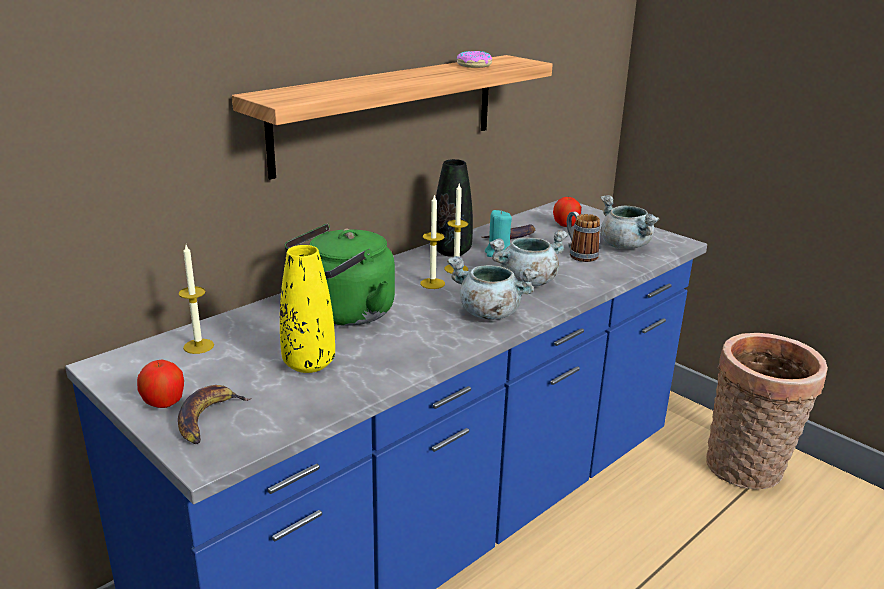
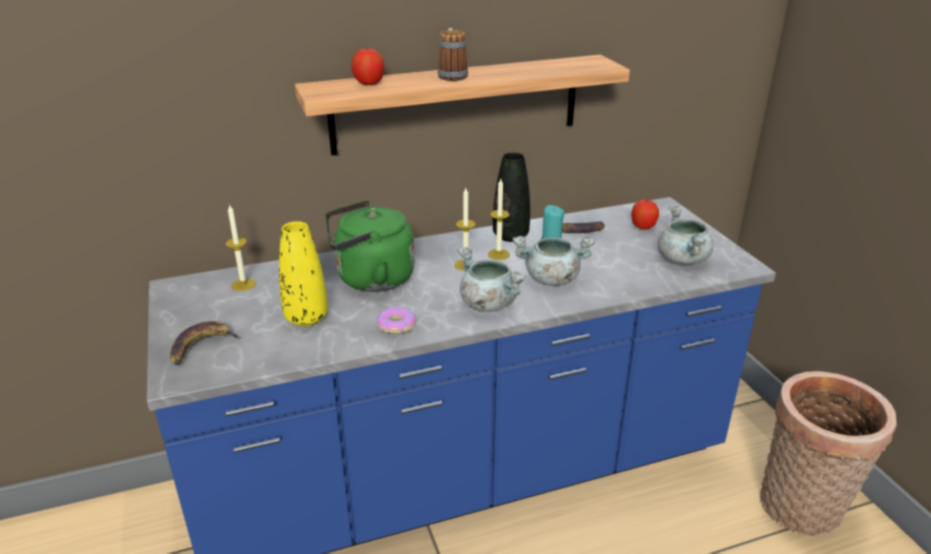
camera: 25 degrees right, 5 degrees up
apple [137,360,184,408] -> apple moved to [351,48,384,85]
donut [457,51,492,68] -> donut moved to [377,306,416,334]
mug [567,211,600,262] -> mug moved to [438,28,468,81]

